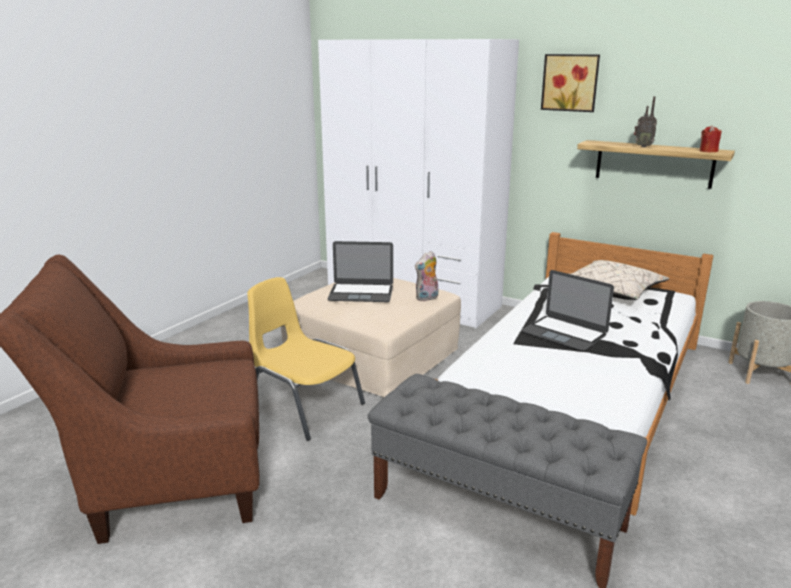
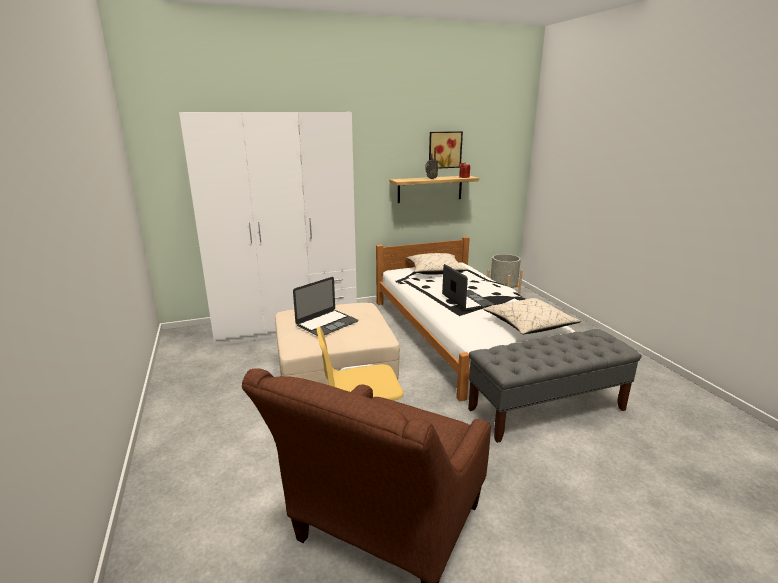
camera: 50 degrees left, 0 degrees up
plush toy [415,251,438,301] -> none
laptop [521,270,614,351] -> laptop turned 105 degrees counterclockwise [442,264,494,310]
picture [541,54,600,112] -> picture moved to [429,131,463,169]
none -> beige pillow [483,298,581,334]

